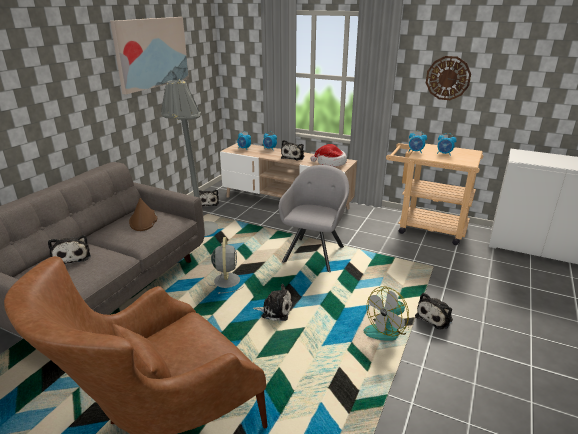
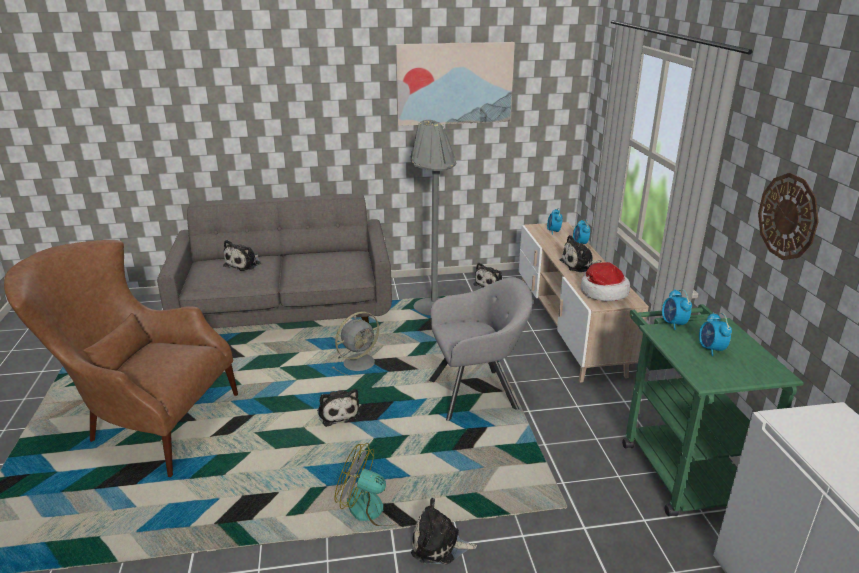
camera: 55 degrees right, 0 degrees up
brown hat [129,198,157,231] -> none
beige cart [386,143,483,245] -> green cart [622,304,804,516]

